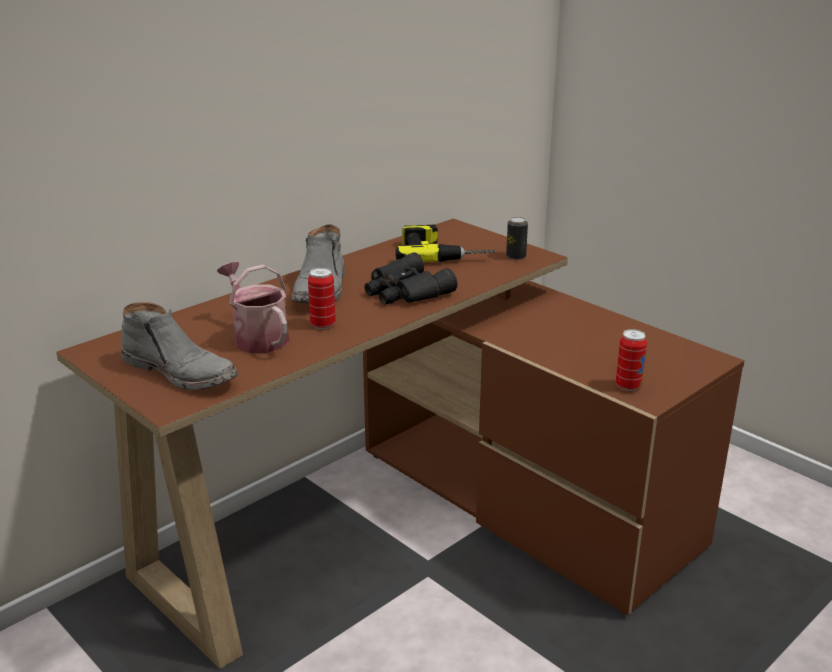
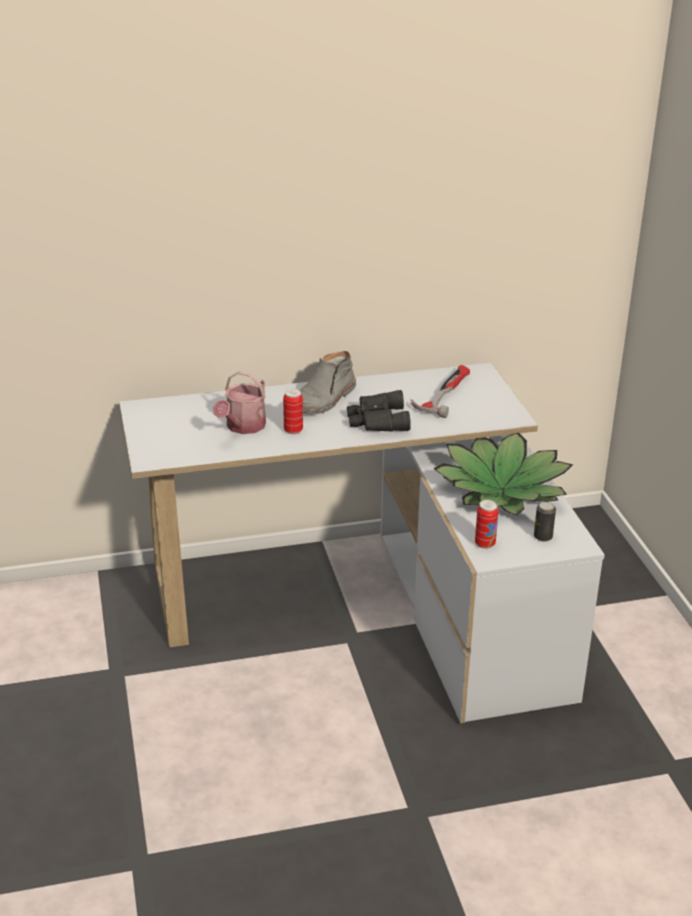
camera: 30 degrees right, 5 degrees up
brown desk [56,219,744,669] -> white desk [119,363,605,723]
grey boot [121,302,238,390] -> none
watering can [217,262,289,353] -> watering can turned 150 degrees counterclockwise [213,371,266,434]
power drill [396,224,495,262] -> hammer [411,365,470,418]
can [506,217,528,260] -> can moved to [534,502,556,541]
none -> potted plant [433,432,573,515]

